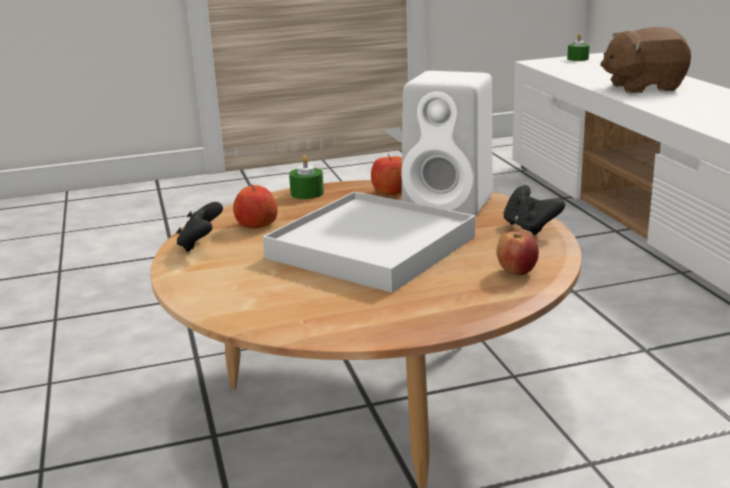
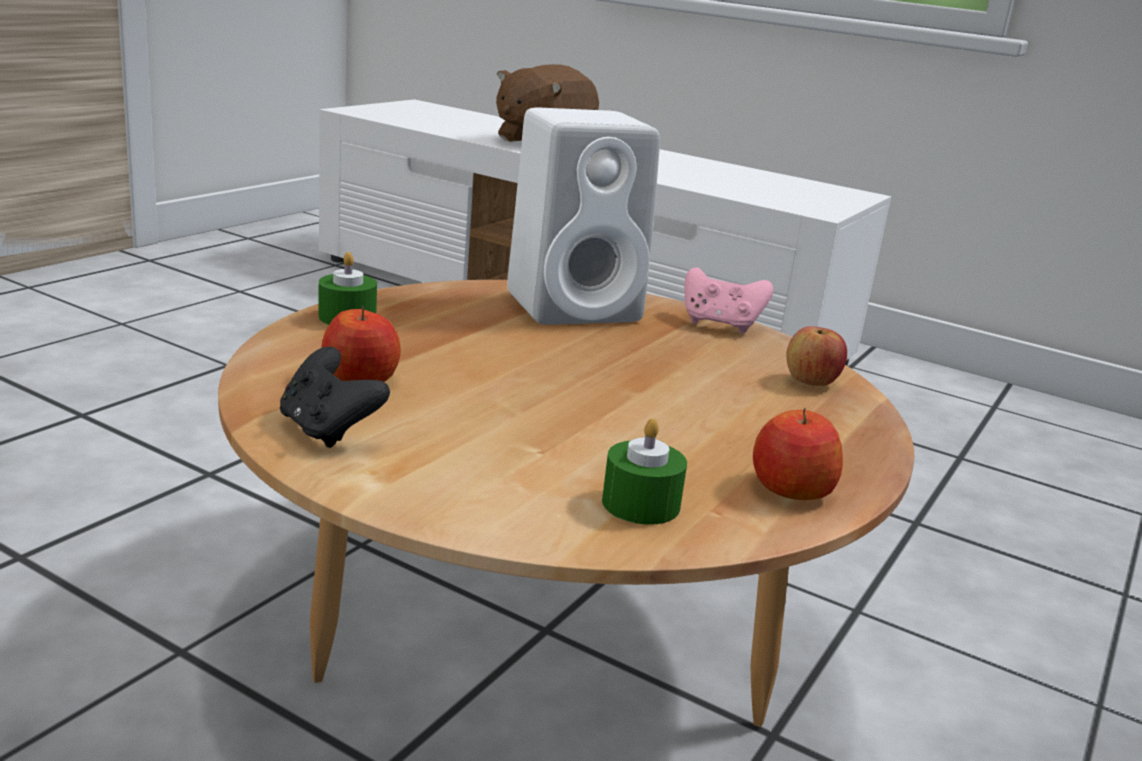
camera: 45 degrees left, 0 degrees up
white tray [263,192,475,293] -> none
apple [371,153,402,195] -> apple moved to [753,408,843,500]
black game controller [504,185,565,235] -> pink game controller [684,267,773,333]
green candle [567,33,590,61] -> green candle moved to [602,418,687,525]

